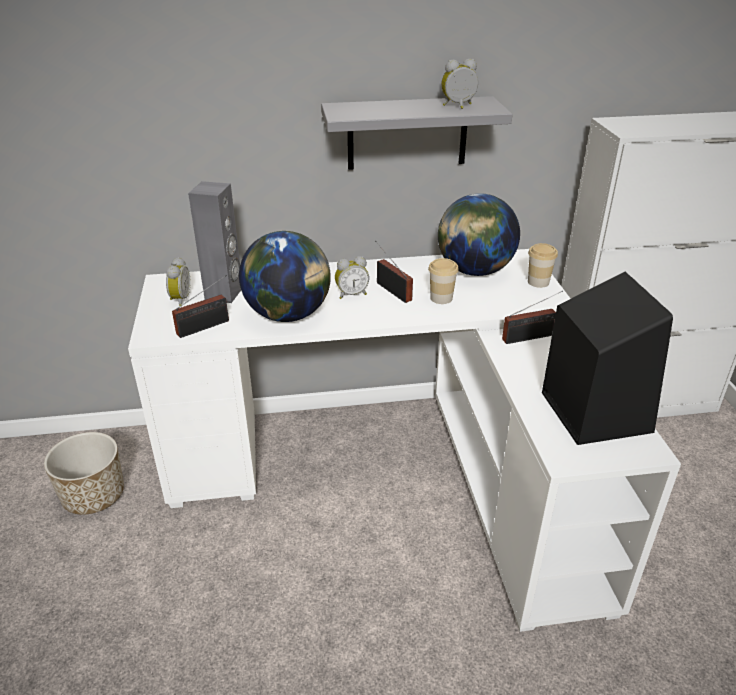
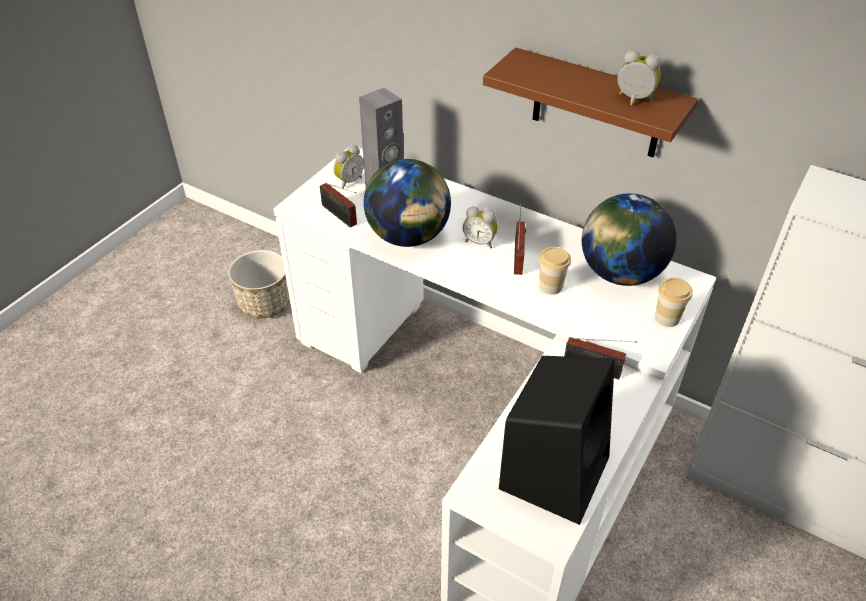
camera: 40 degrees right, 10 degrees up
radio [172,275,229,338] -> radio turned 45 degrees clockwise [320,183,357,228]
grey shelf [321,96,513,170] -> brown shelf [483,47,698,157]

